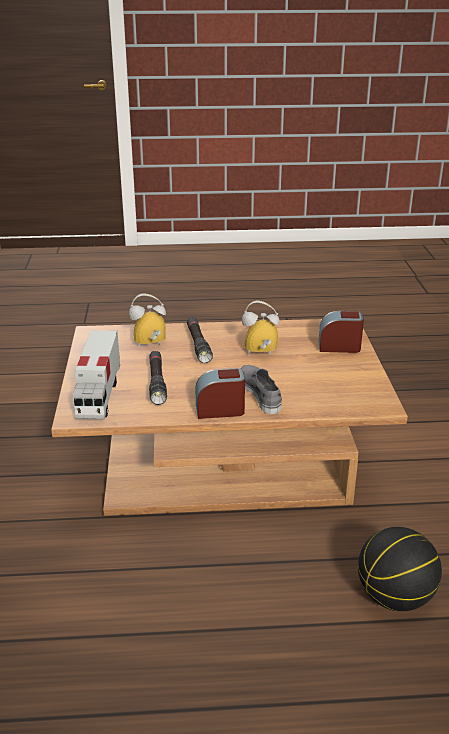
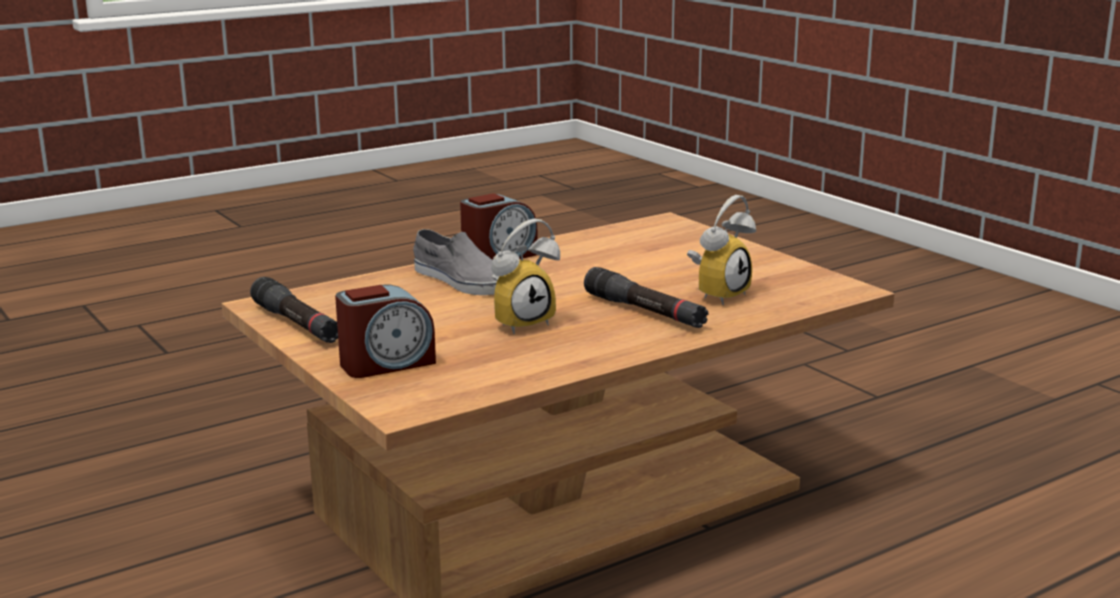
camera: 150 degrees right, 10 degrees down
toy truck [73,330,120,419] -> none
black flashlight [149,351,167,405] -> black flashlight moved to [250,277,338,343]
basketball [358,527,442,611] -> none

